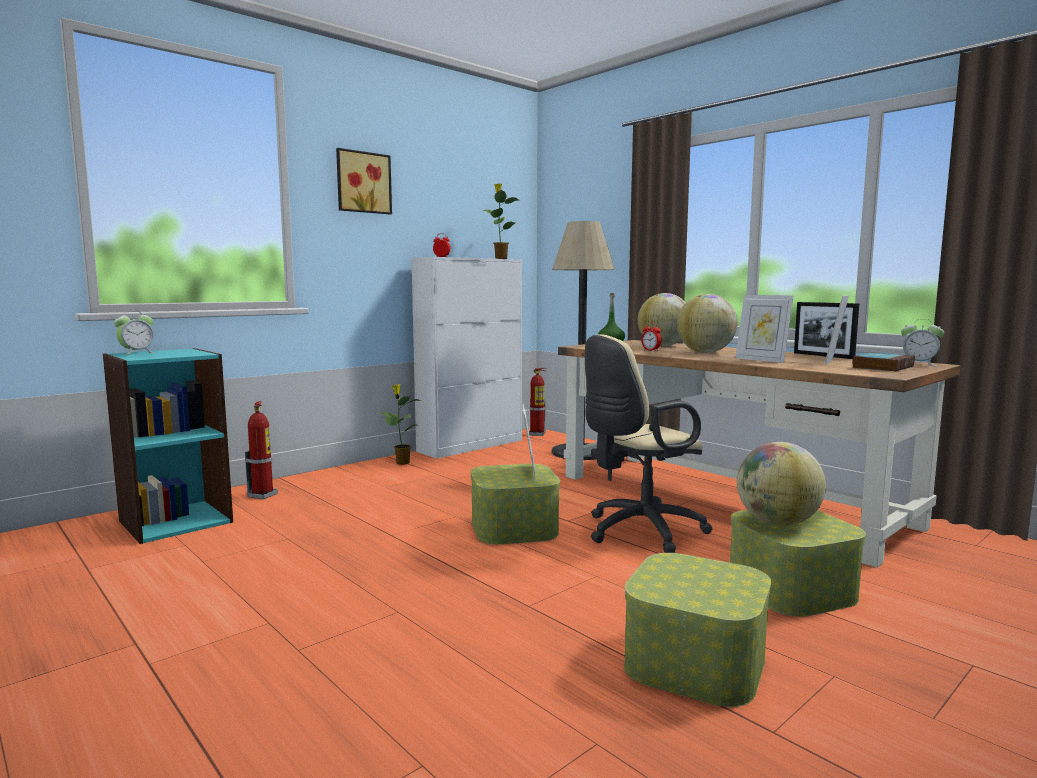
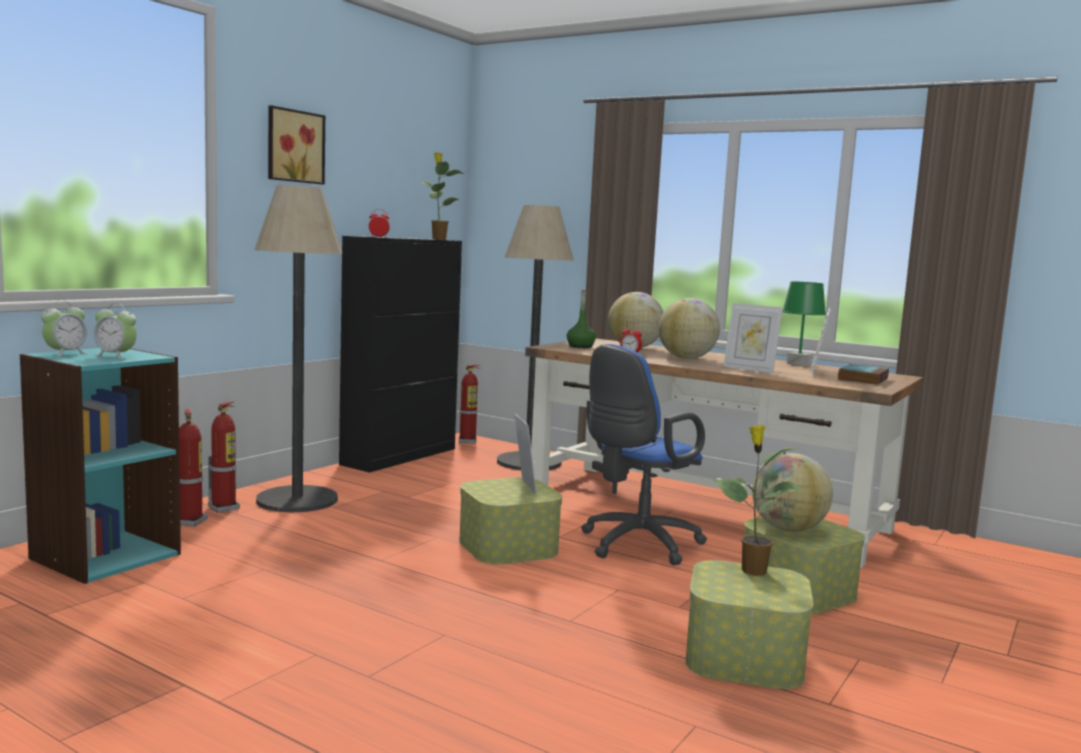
camera: 15 degrees left, 0 degrees up
potted plant [380,384,420,465] -> potted plant moved to [714,425,803,576]
white cabinet [411,257,522,459] -> black cabinet [339,236,462,473]
beige office chair [585,334,713,553] -> blue office chair [581,344,707,565]
picture frame [794,302,859,359] -> green table lamp [782,281,826,366]
alarm clock [901,319,944,367] -> alarm clock moved to [94,303,137,359]
none -> fire extinguisher [208,401,240,513]
none -> floor lamp [254,185,343,512]

